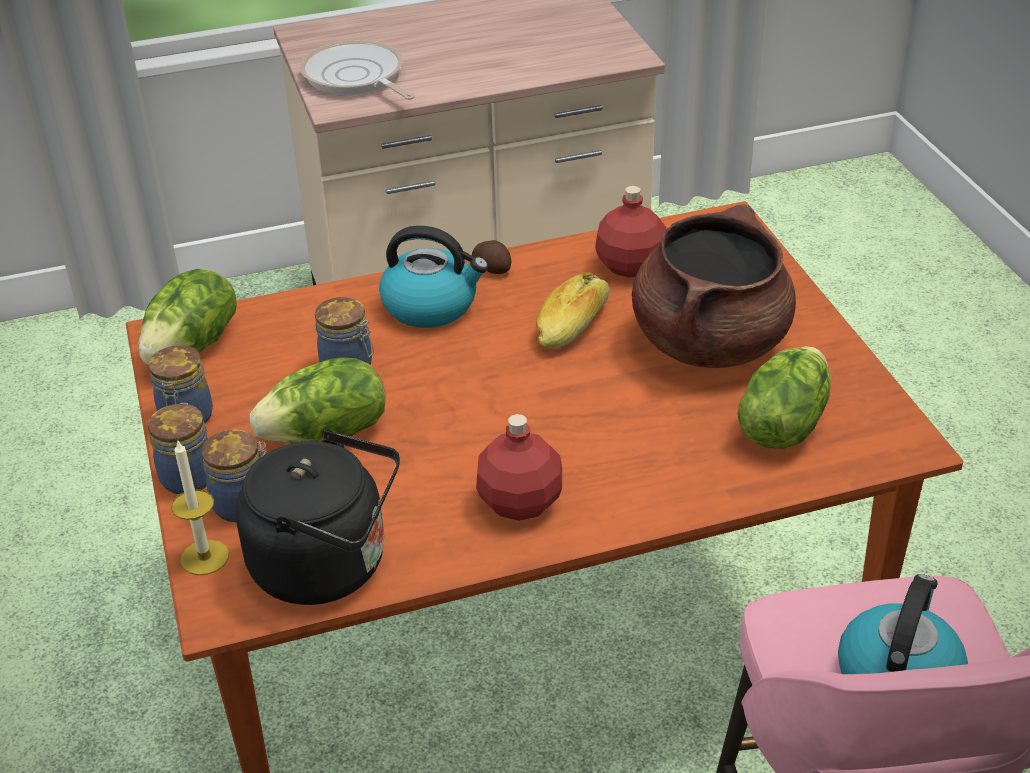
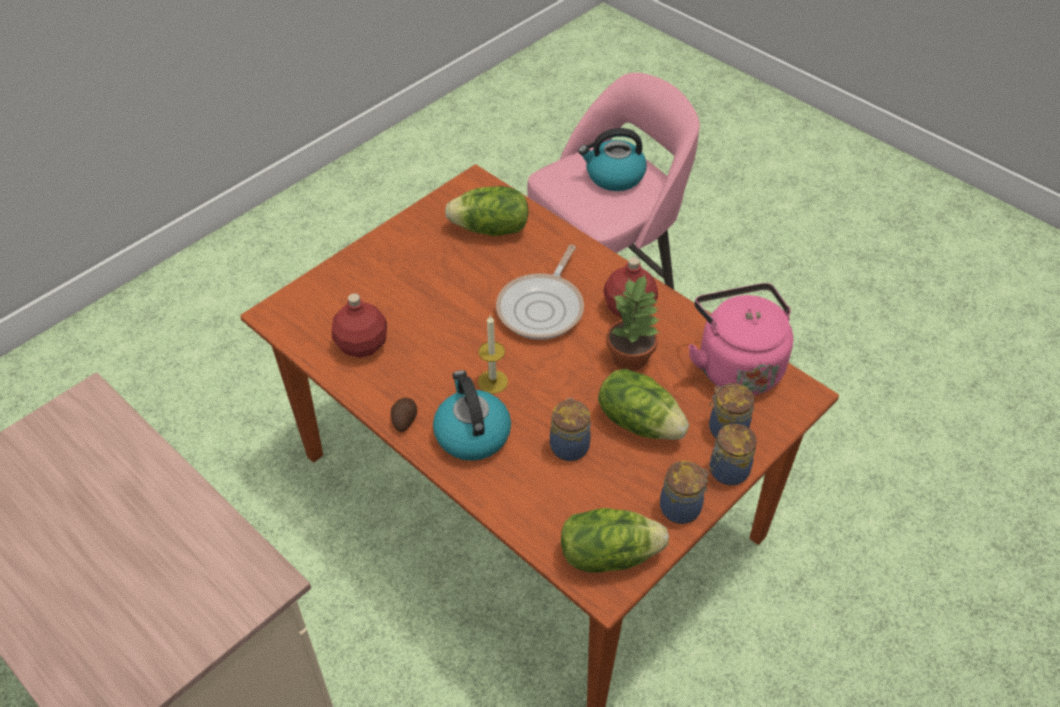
camera: 120 degrees left, 10 degrees up
candle [171,439,229,575] -> candle moved to [478,315,508,394]
black kettle [236,430,400,605] -> pink kettle [688,283,793,395]
frying pan [299,40,415,100] -> frying pan moved to [496,245,584,340]
bread [536,272,610,349] -> none
brown cooking pot [632,204,796,368] -> none
none -> potted plant [607,275,660,371]

